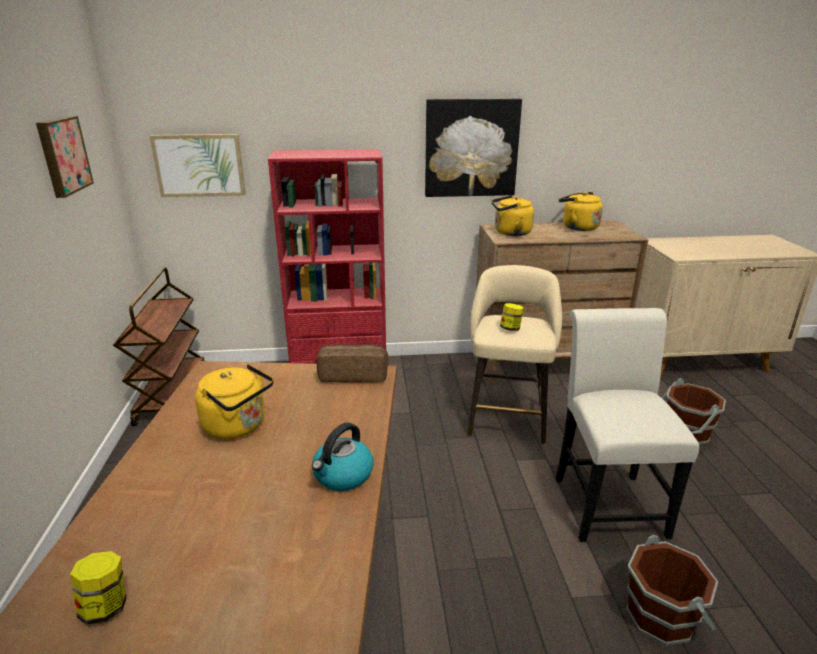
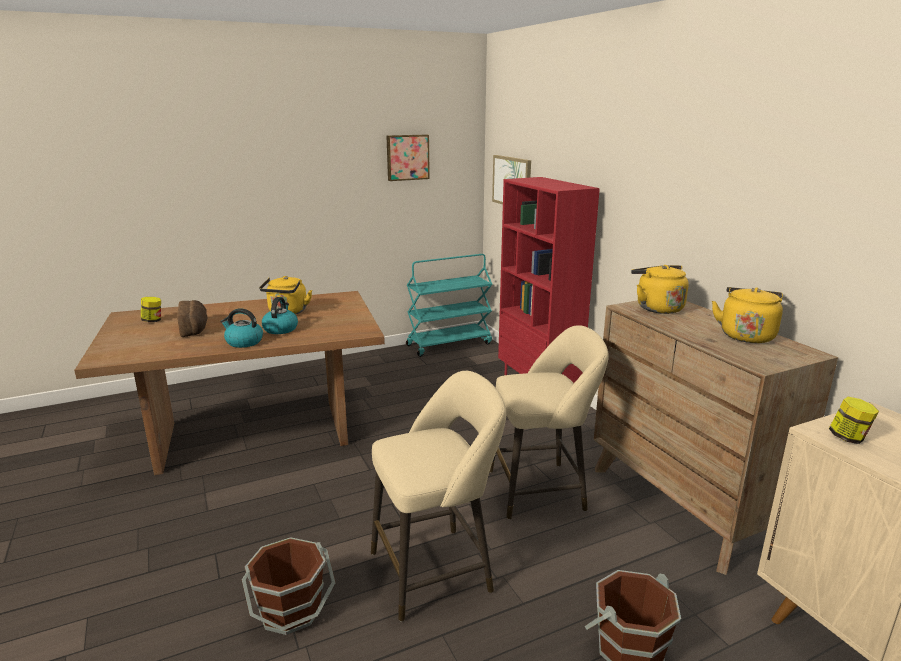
camera: 70 degrees right, 5 degrees down
brown cart [113,267,205,426] -> turquoise cart [406,254,492,357]
bread [317,344,389,383] -> bread moved to [177,300,208,337]
picture [425,99,522,197] -> none
jar [500,303,524,331] -> jar moved to [829,397,879,444]
white chair [556,308,699,542] -> beige stool [371,371,506,622]
none -> kettle [262,297,298,334]

